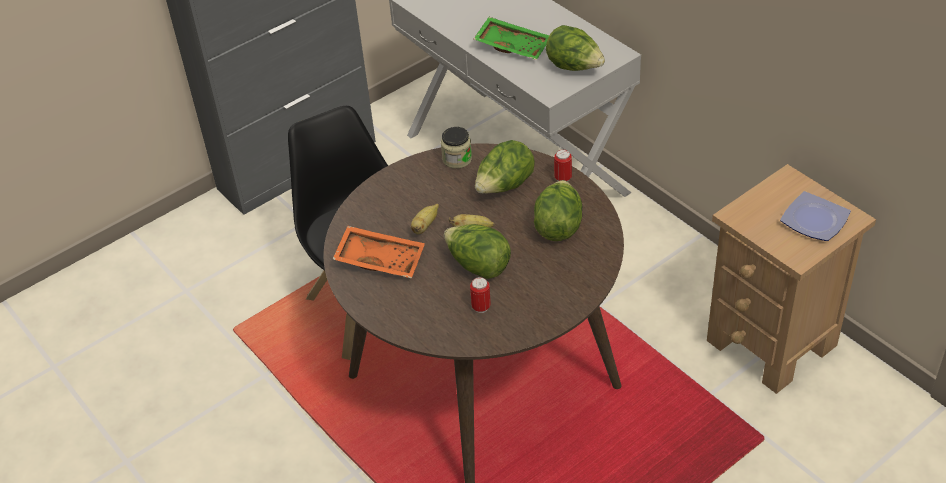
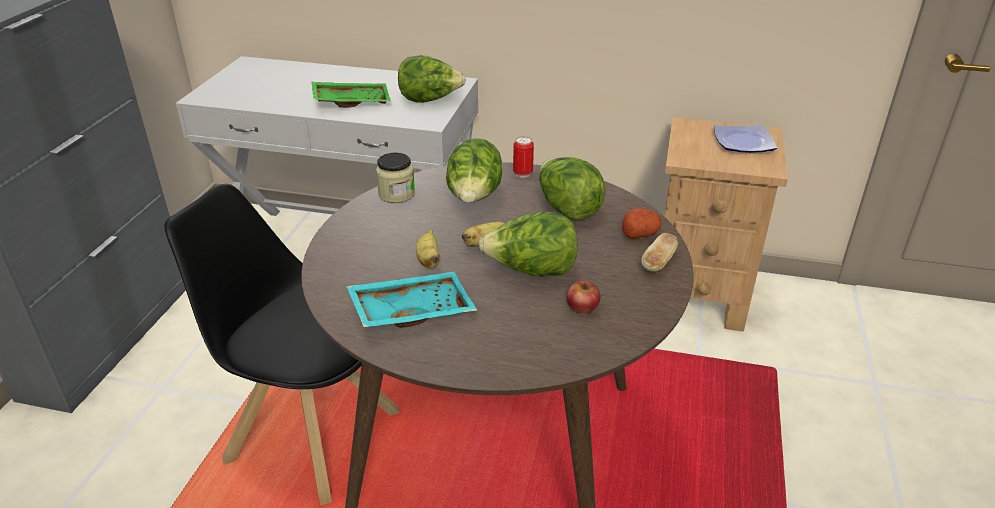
camera: 40 degrees left, 10 degrees down
orange tray [333,226,425,279] -> turquoise tray [346,272,477,328]
can [470,277,491,313] -> apple [566,280,600,314]
none -> potato [622,208,661,239]
none -> bread [641,233,678,272]

